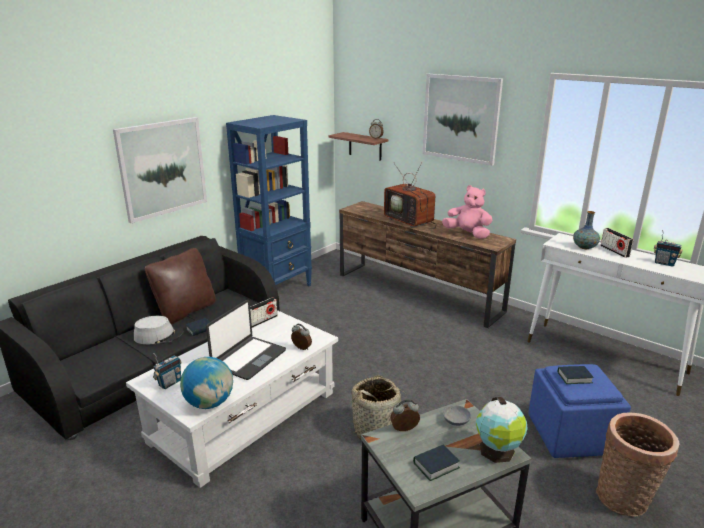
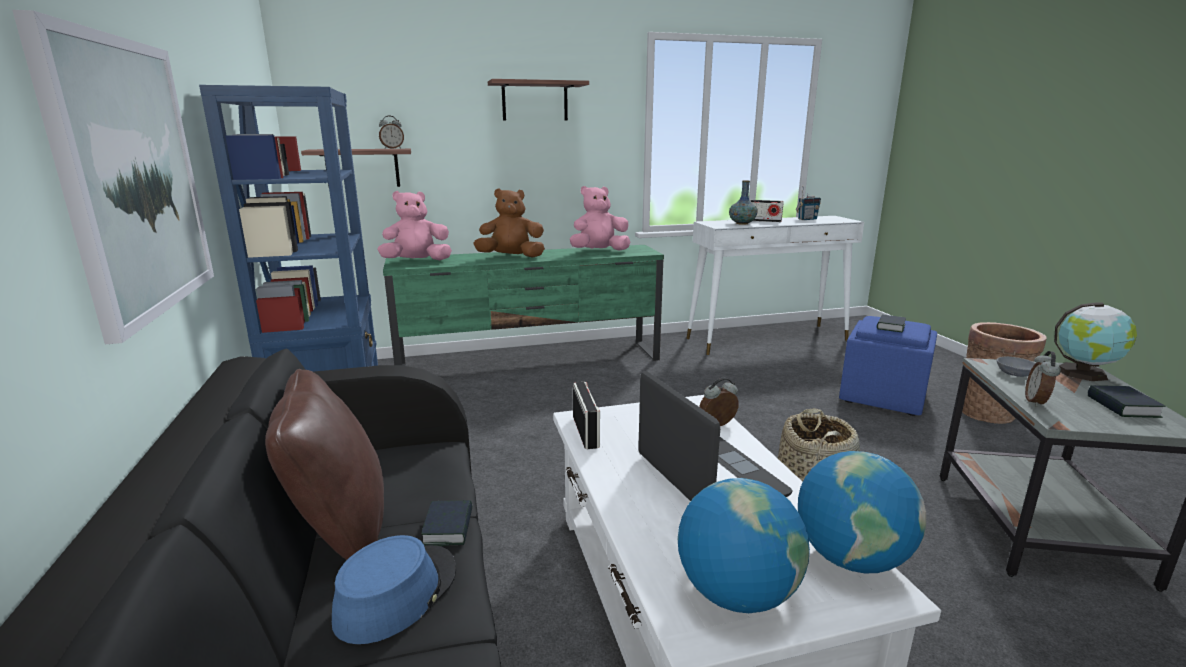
camera: 55 degrees left, 5 degrees down
grey hat [134,316,184,344] -> blue hat [332,535,456,644]
radio [153,353,182,389] -> globe [678,478,810,613]
brown tv stand [339,201,516,328] -> green tv stand [383,245,664,366]
television [384,162,436,229] -> brown plush toy [473,188,545,258]
picture [422,74,503,166] -> shelf [488,79,589,121]
none -> pink plush toy [377,191,452,260]

